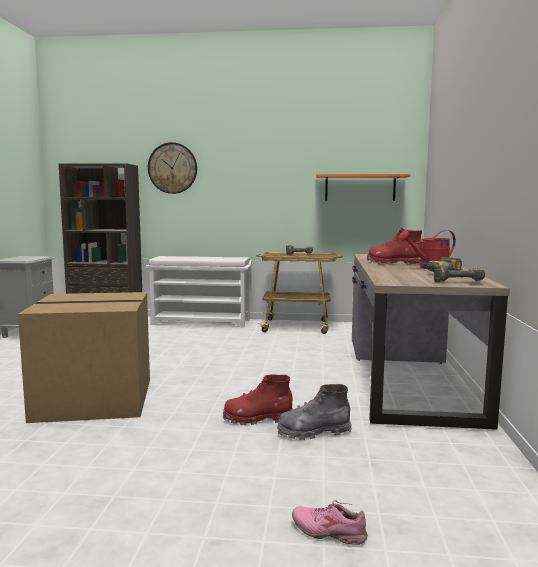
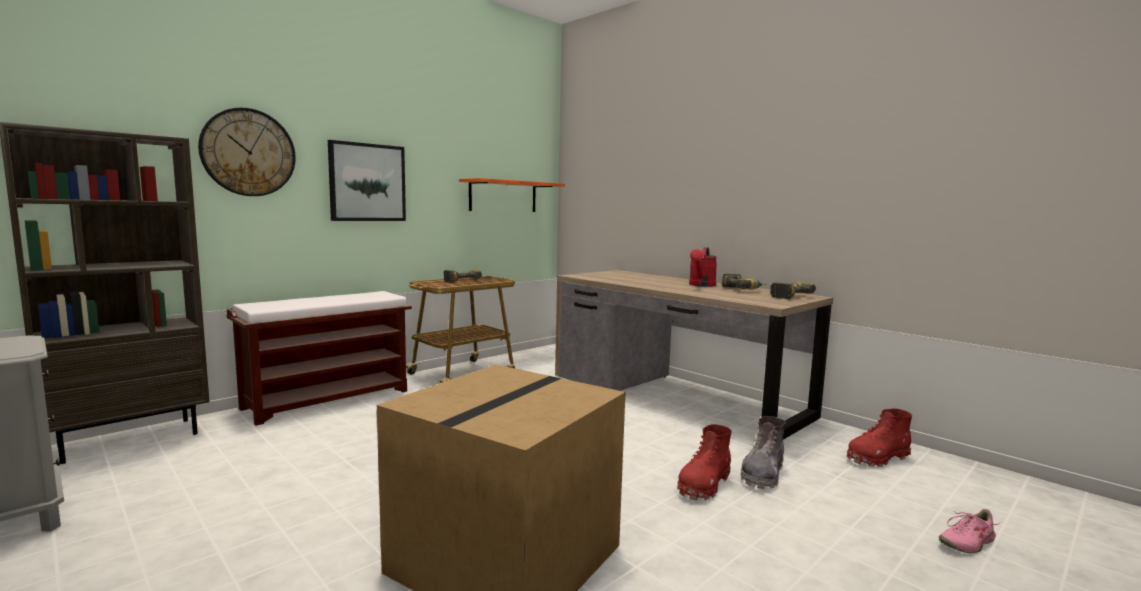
camera: 50 degrees left, 0 degrees up
white bench [145,256,253,328] -> brown bench [226,291,412,426]
red boot [367,228,422,265] -> red boot moved to [847,408,912,467]
none -> picture [328,140,406,221]

